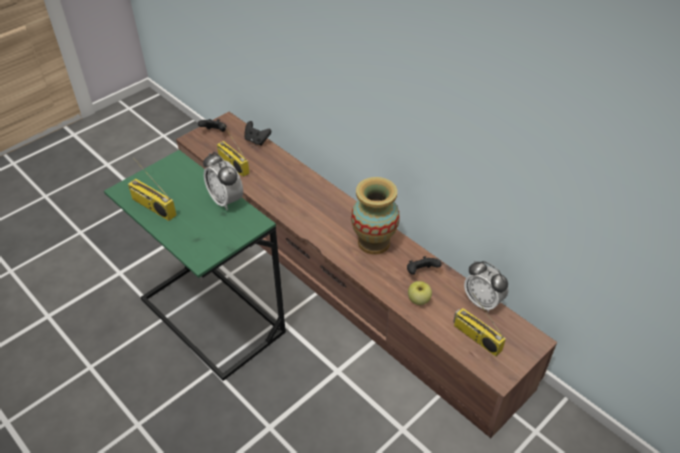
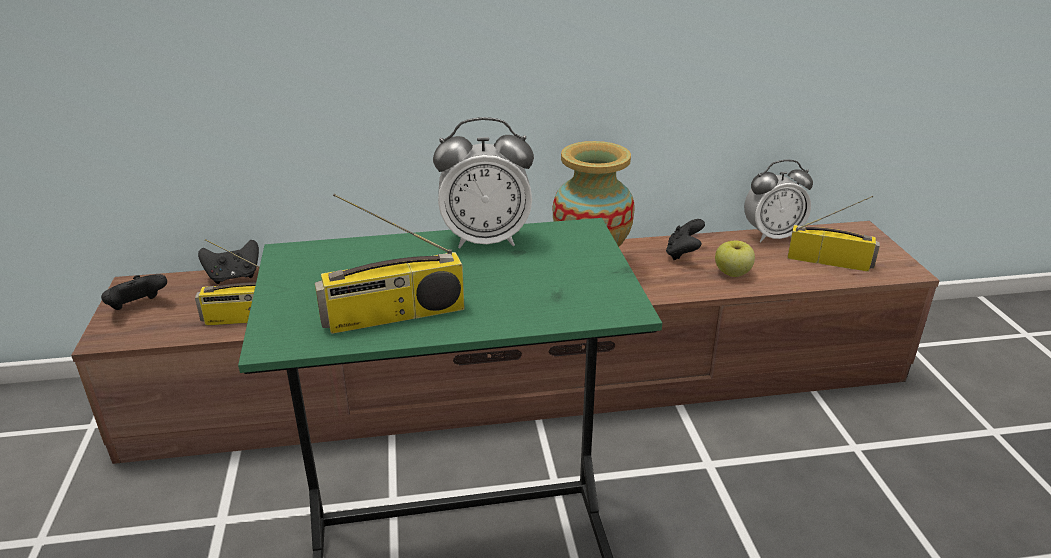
camera: 55 degrees left, 15 degrees down
radio [453,293,506,357] -> radio turned 150 degrees counterclockwise [787,196,880,272]

